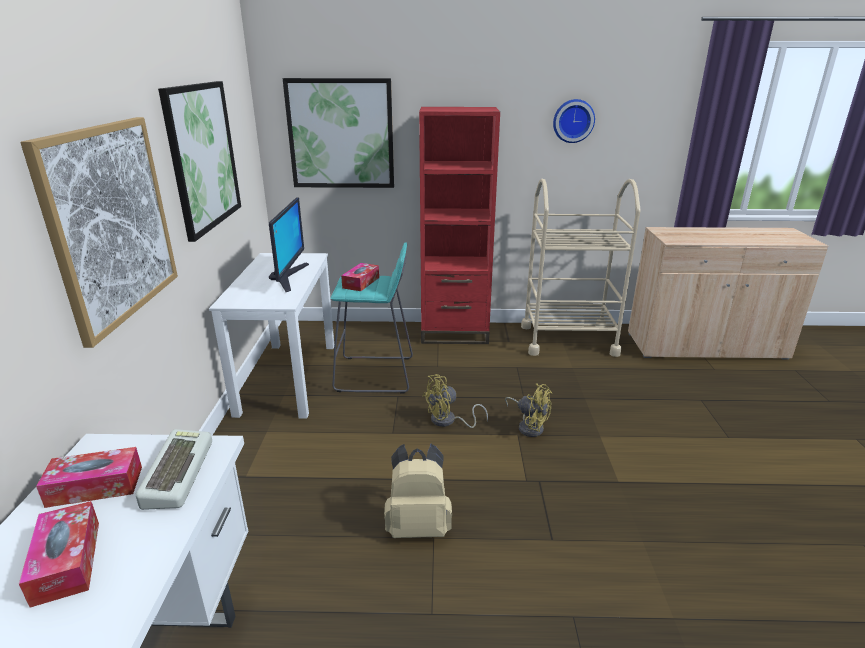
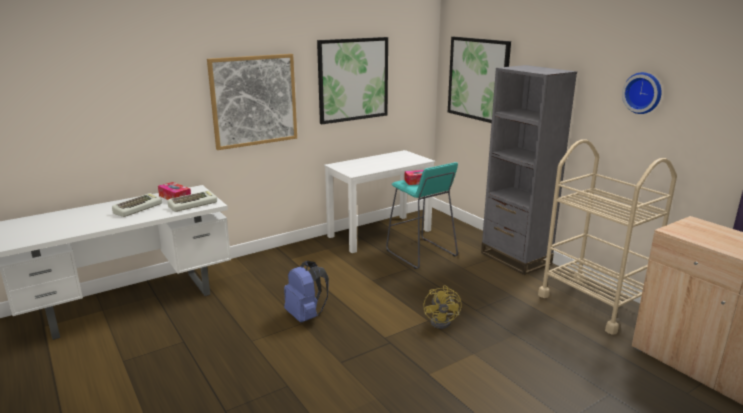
camera: 55 degrees right, 5 degrees down
tissue box [19,501,99,608] -> keyboard [112,193,162,217]
monitor [269,197,309,292] -> none
beige backpack [384,443,452,538] -> blue backpack [284,261,329,323]
red bookcase [419,107,500,344] -> grey bookcase [481,65,577,275]
yellow fan [423,374,488,428] -> none

